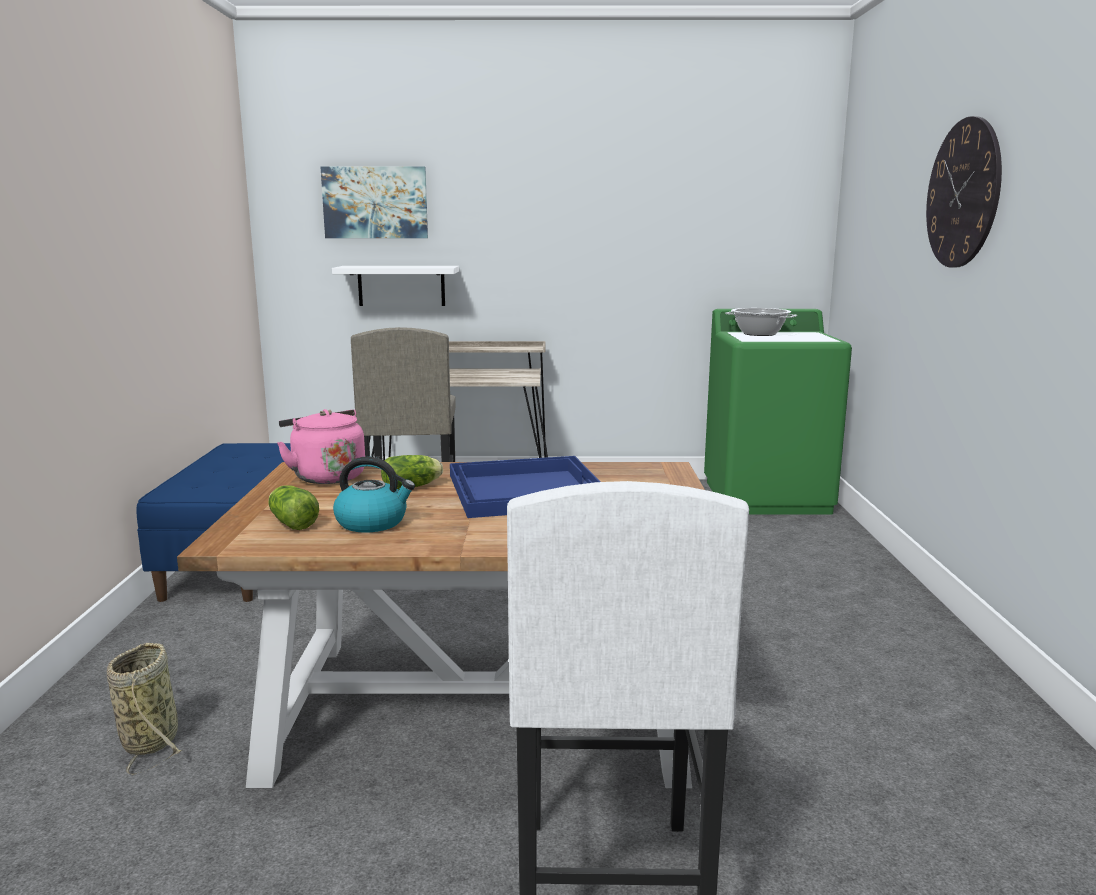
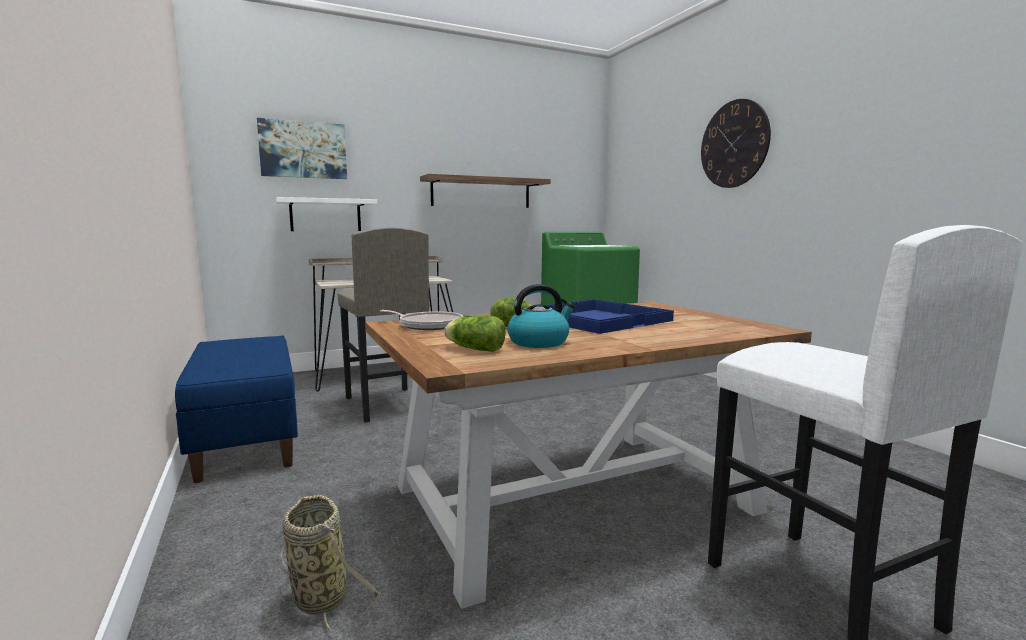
camera: 25 degrees left, 5 degrees down
pink kettle [277,409,365,484] -> frying pan [380,310,463,330]
cooking pot [725,308,797,336] -> none
none -> shelf [420,174,551,208]

